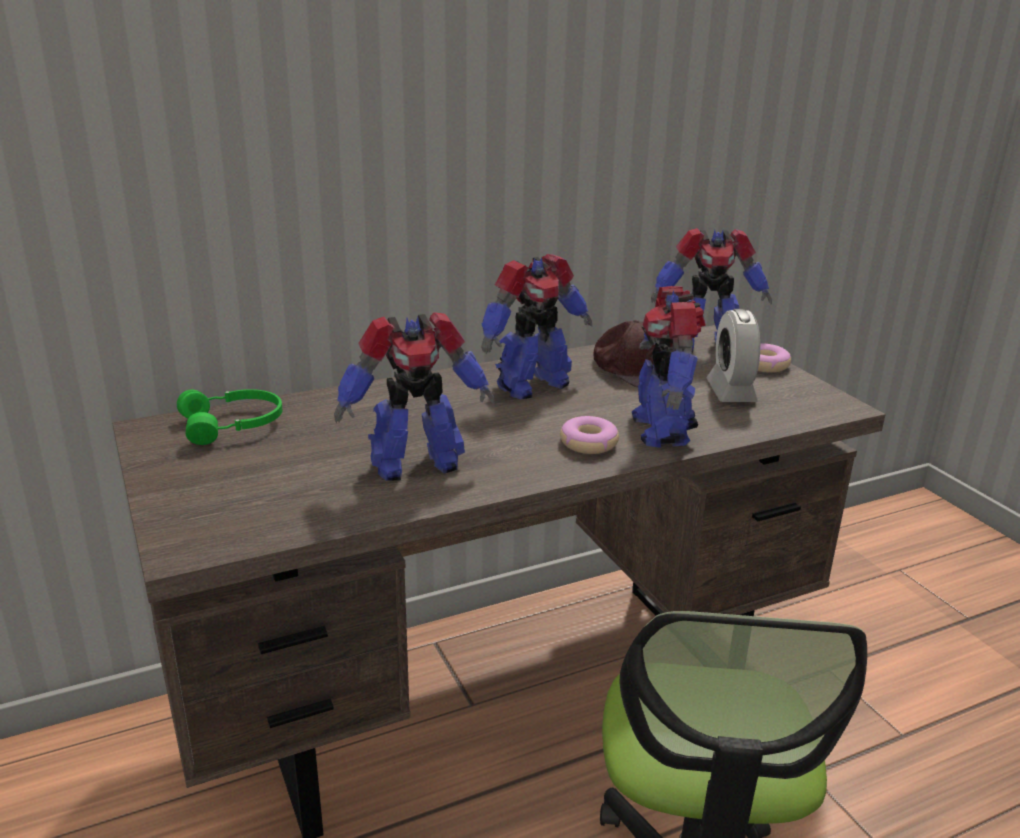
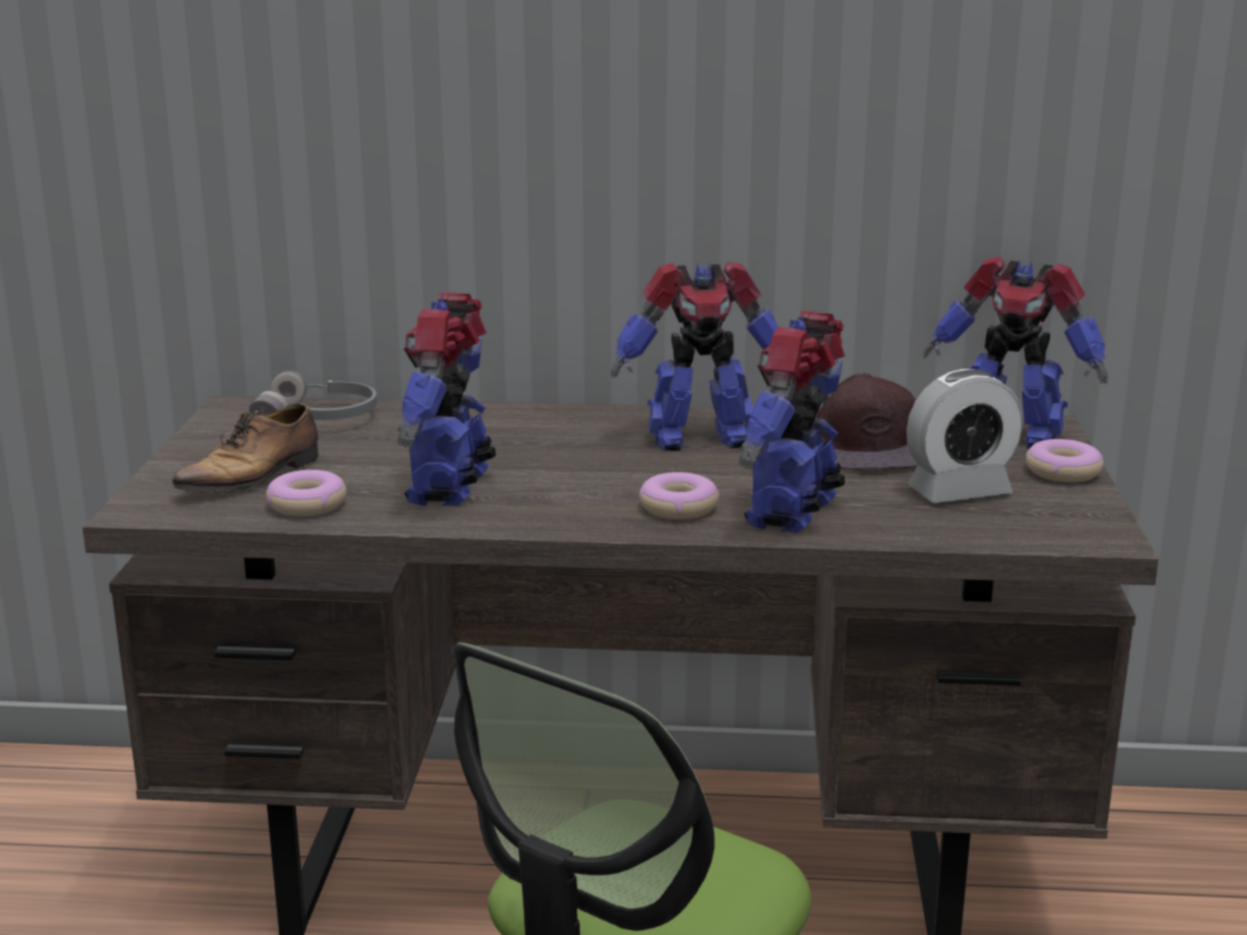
camera: 30 degrees right, 5 degrees down
green headphones [177,389,283,445] -> grey headphones [249,371,377,420]
toy robot [334,312,495,481] -> toy robot turned 90 degrees clockwise [397,292,496,506]
alarm clock [706,309,760,402] -> alarm clock turned 135 degrees counterclockwise [906,369,1023,503]
none -> shoe [171,403,319,493]
none -> donut [266,470,347,517]

